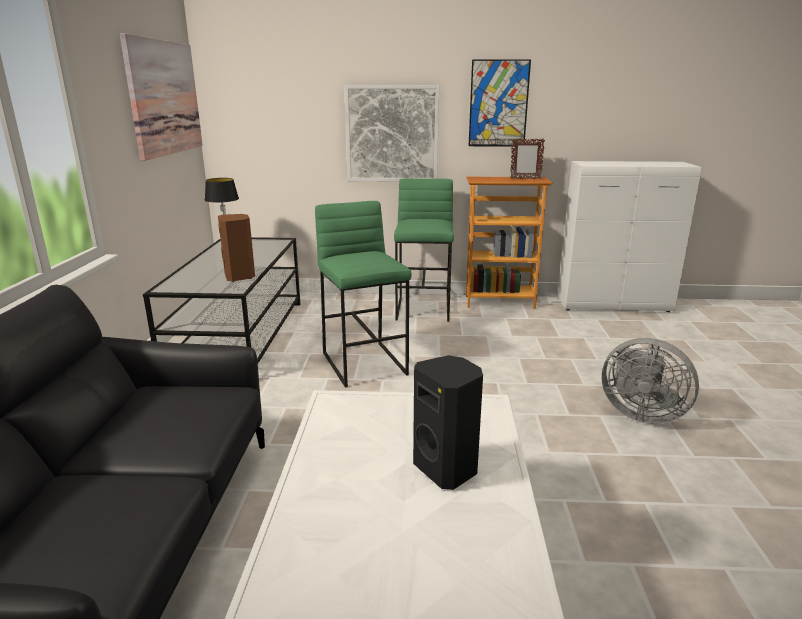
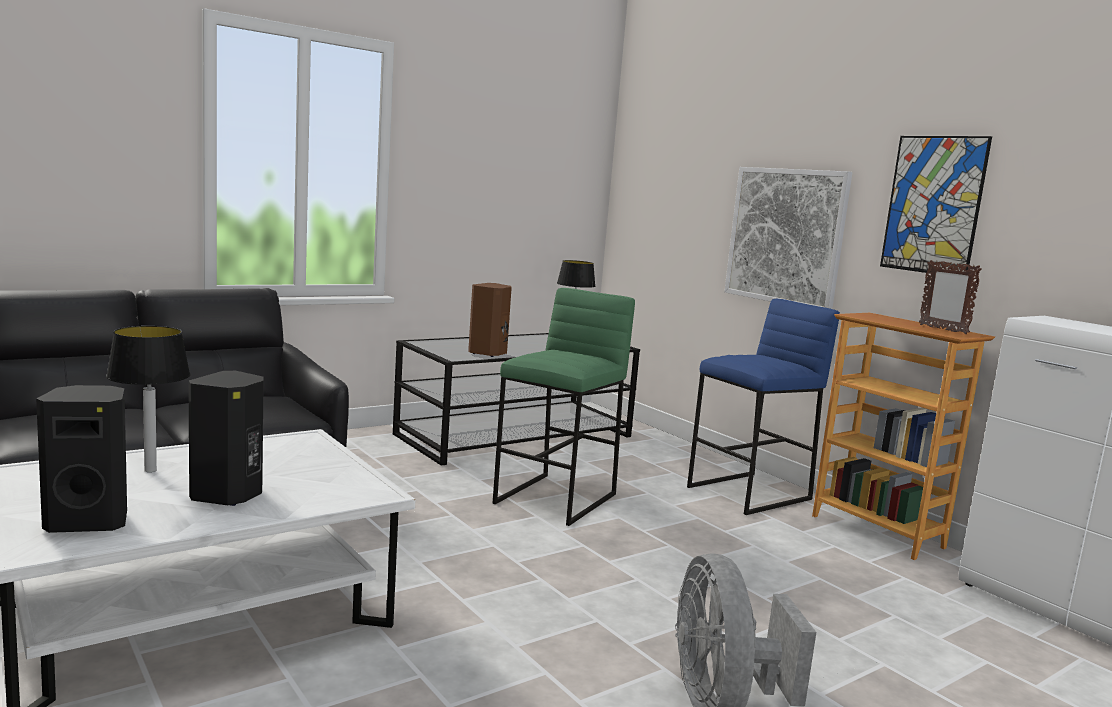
camera: 50 degrees right, 10 degrees down
picture [120,33,203,161] -> none
green stool [394,178,454,322] -> blue stool [687,299,840,515]
none -> black speaker [36,385,127,533]
none -> table lamp [106,326,190,472]

